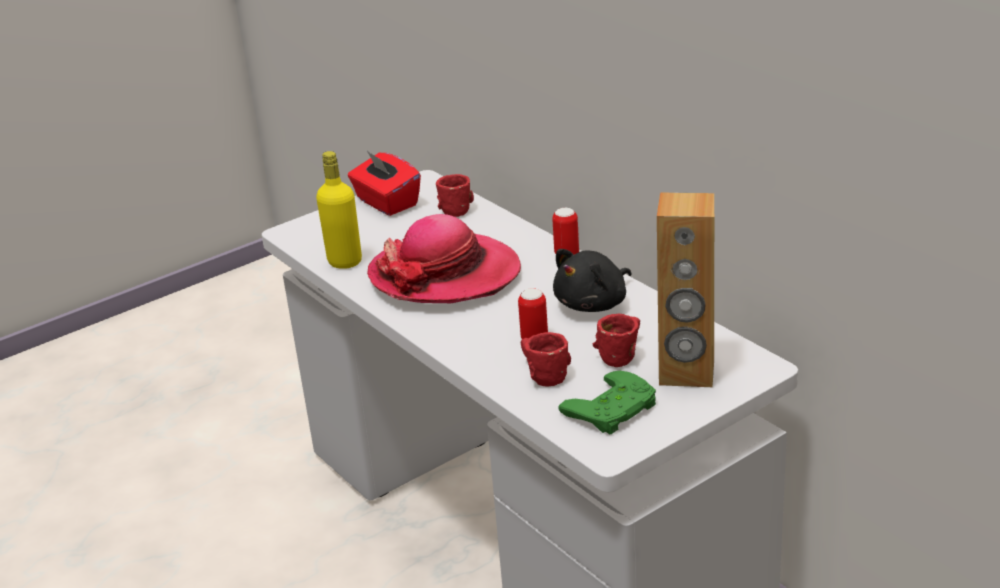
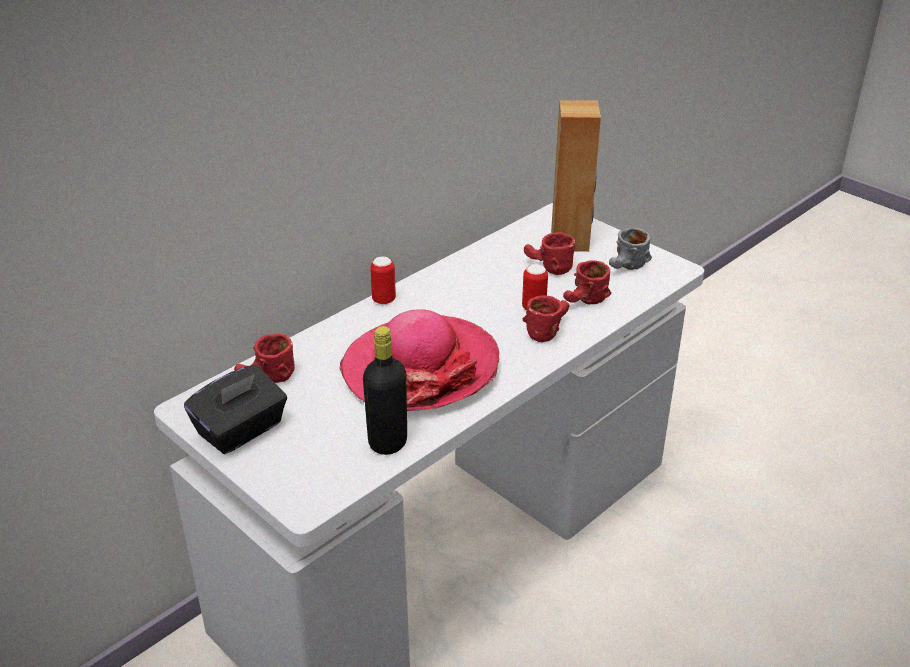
camera: 100 degrees left, 5 degrees up
yellow bottle [316,151,362,269] -> black bottle [363,326,407,455]
red tissue box [348,151,421,216] -> black tissue box [184,365,287,454]
black plush toy [553,249,632,312] -> none
green game controller [558,371,656,435] -> grey mug [609,228,652,270]
none -> red mug [522,295,570,342]

